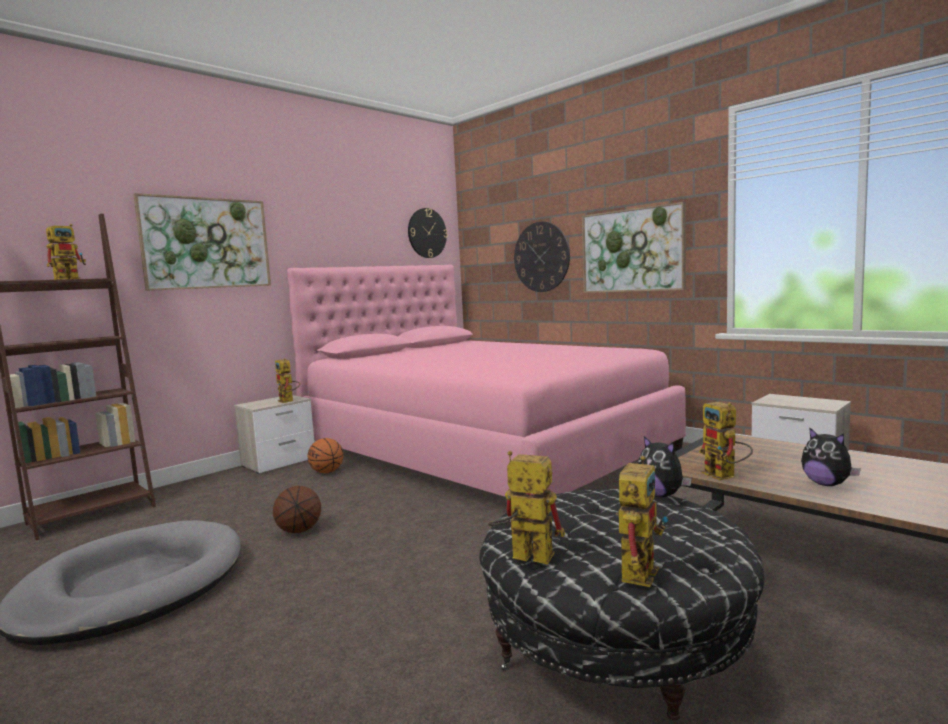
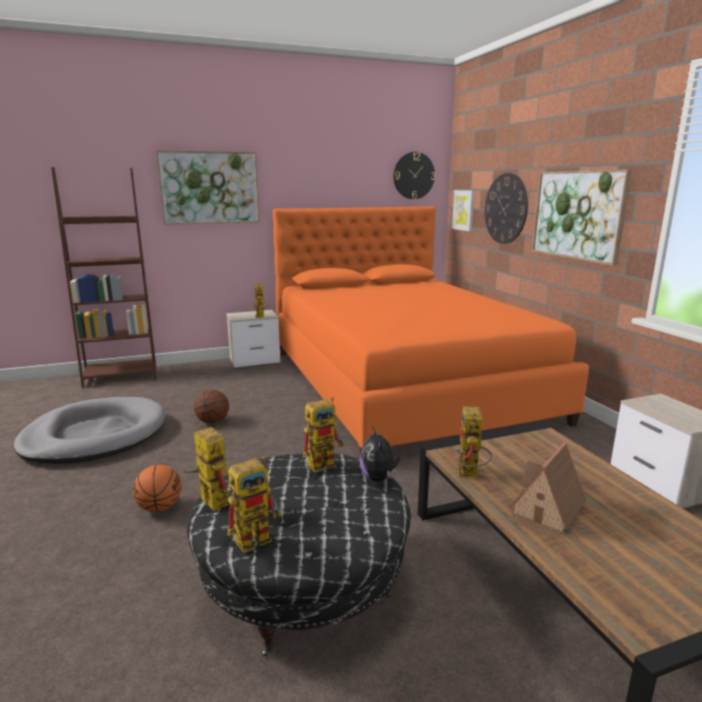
camera: 25 degrees right, 10 degrees up
toy robot [46,224,86,280] -> toy robot moved to [303,397,345,473]
pink bed [287,265,686,497] -> orange bed [273,206,589,454]
basketball [308,438,343,473] -> basketball moved to [133,465,182,512]
plush toy [801,427,861,486] -> toy house [508,441,587,539]
none -> picture [452,190,474,231]

